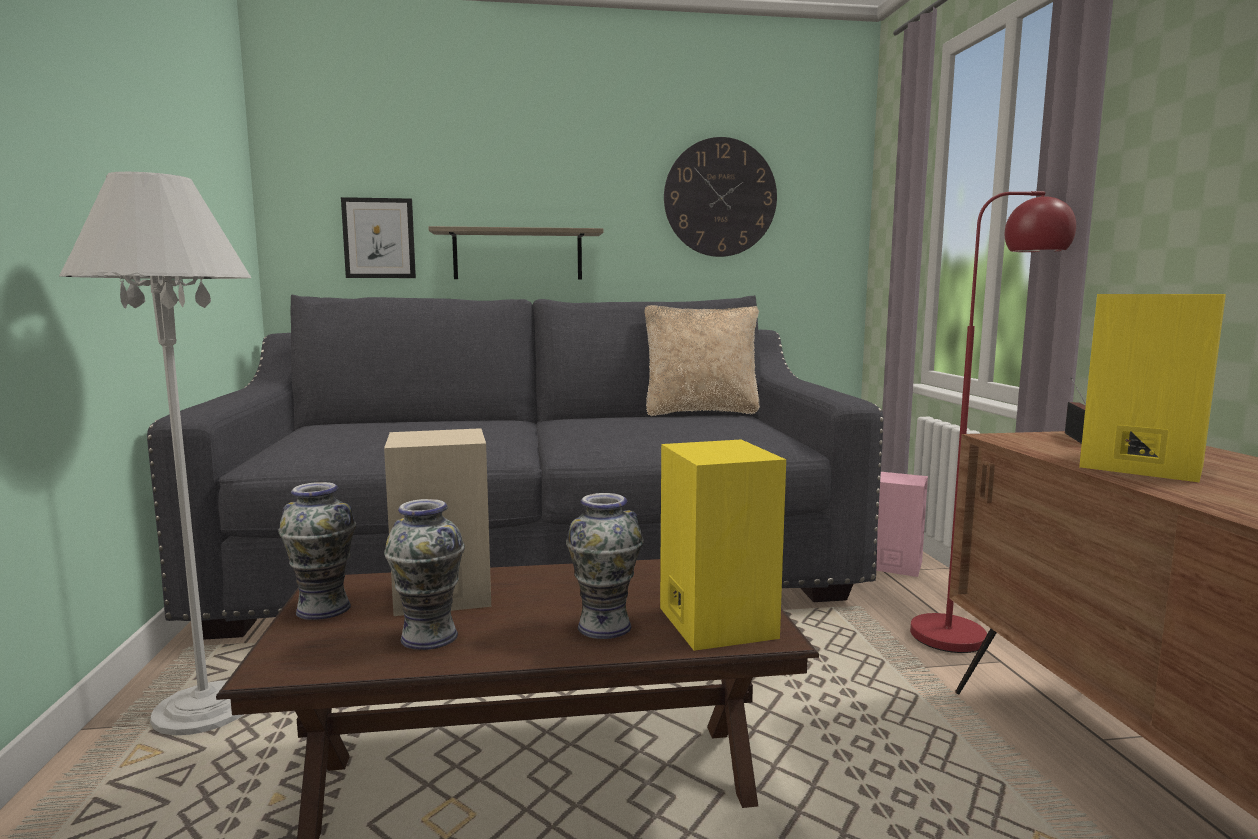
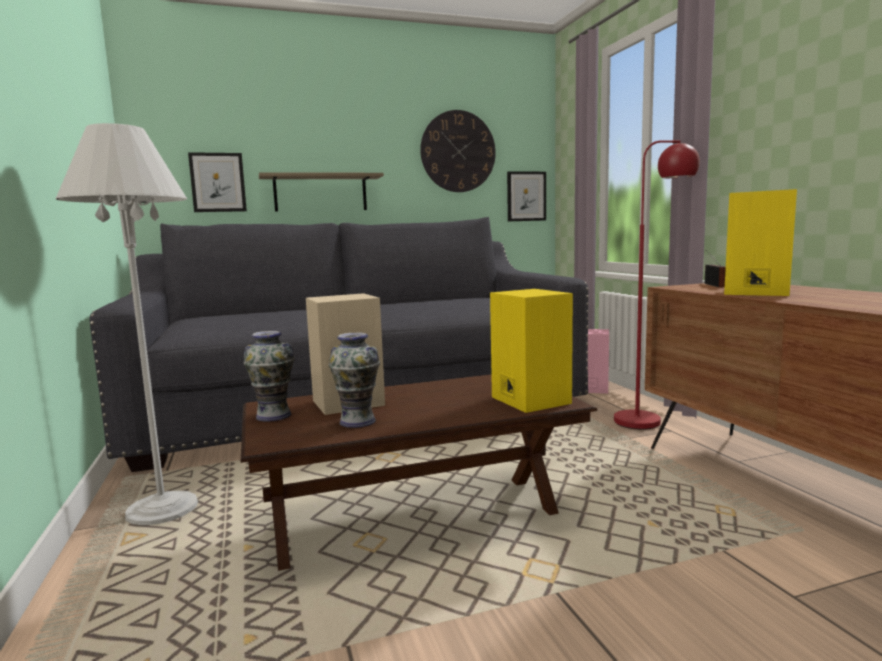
camera: 10 degrees left, 0 degrees up
vase [566,493,644,639] -> none
beige pillow [644,305,760,416] -> none
none -> picture [507,172,546,221]

